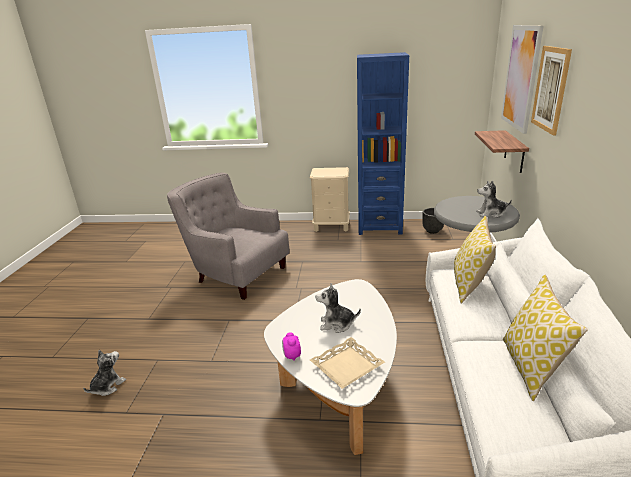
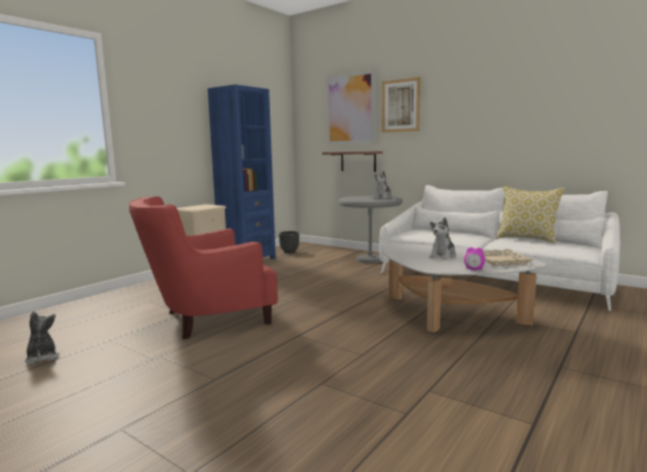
camera: 60 degrees left, 15 degrees down
plush toy [83,350,126,396] -> plush toy moved to [24,311,60,364]
grey armchair [167,173,290,300] -> red armchair [129,196,278,339]
pillow [454,216,496,304] -> none

